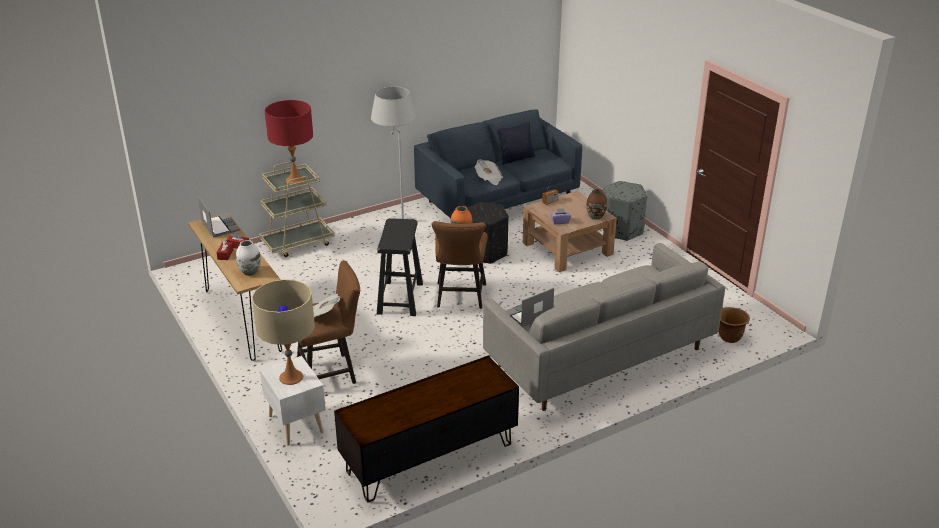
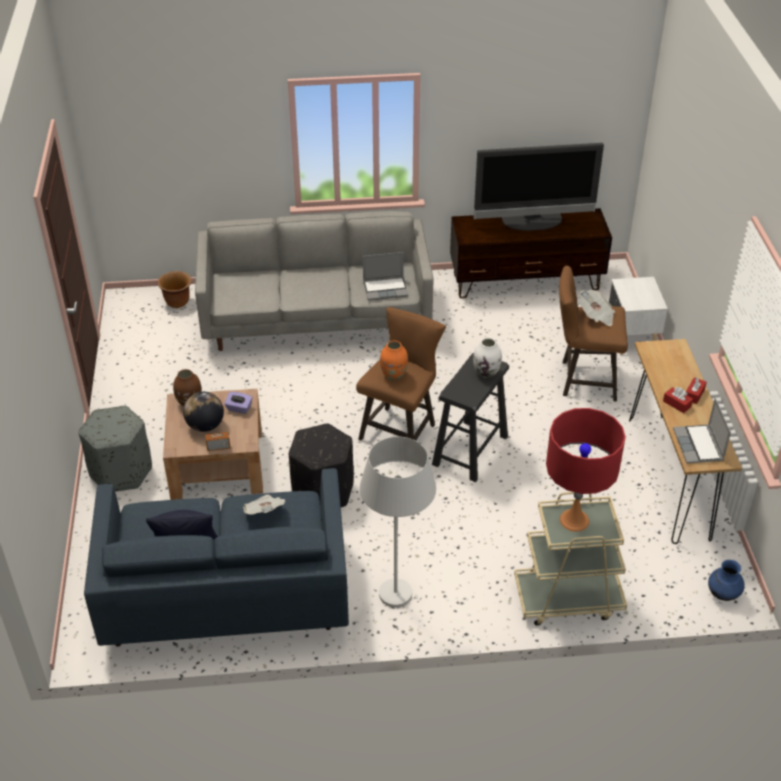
camera: 155 degrees left, 10 degrees up
white vase [236,240,261,276] -> white vase moved to [473,338,502,378]
beige table lamp [252,279,315,385] -> none
none -> globe [183,392,224,432]
none -> television [474,143,604,231]
none -> blue vase [708,560,745,601]

